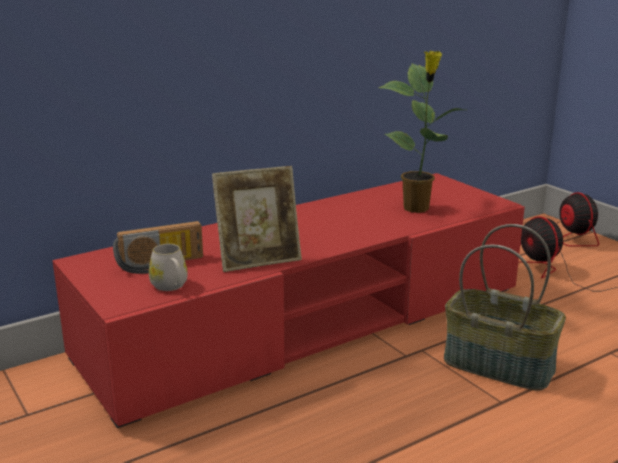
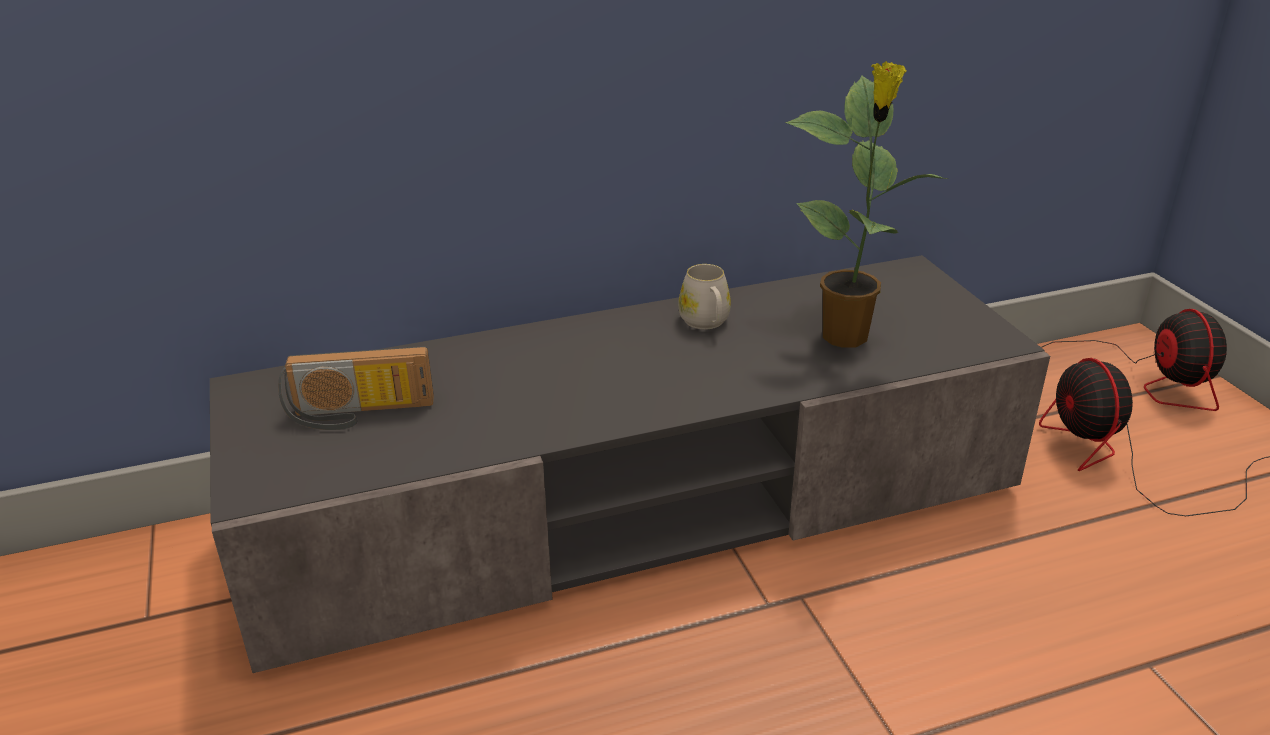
camera: 15 degrees right, 10 degrees up
red tv stand [52,173,525,428] -> grey tv stand [210,255,1050,673]
white mug [149,244,188,291] -> white mug moved to [678,264,731,330]
picture frame [212,166,302,272] -> none
basket [444,224,566,391] -> none

